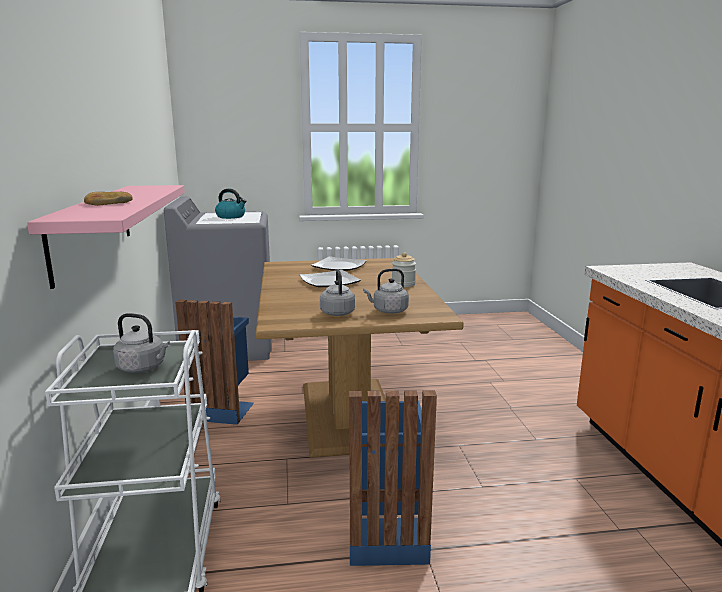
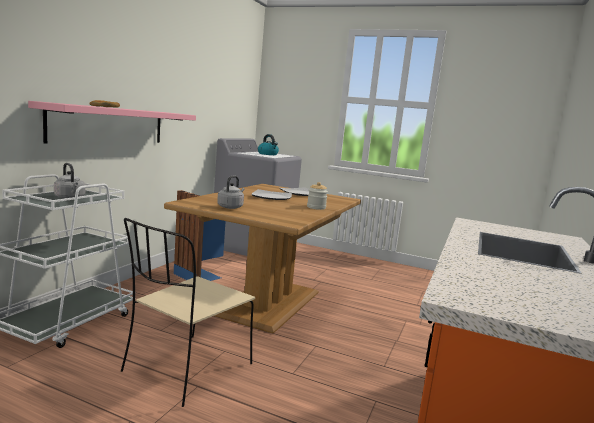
camera: 30 degrees right, 5 degrees down
blue trash can [349,390,437,566] -> beige chair [121,218,255,407]
grey kettle [363,268,409,314] -> none

